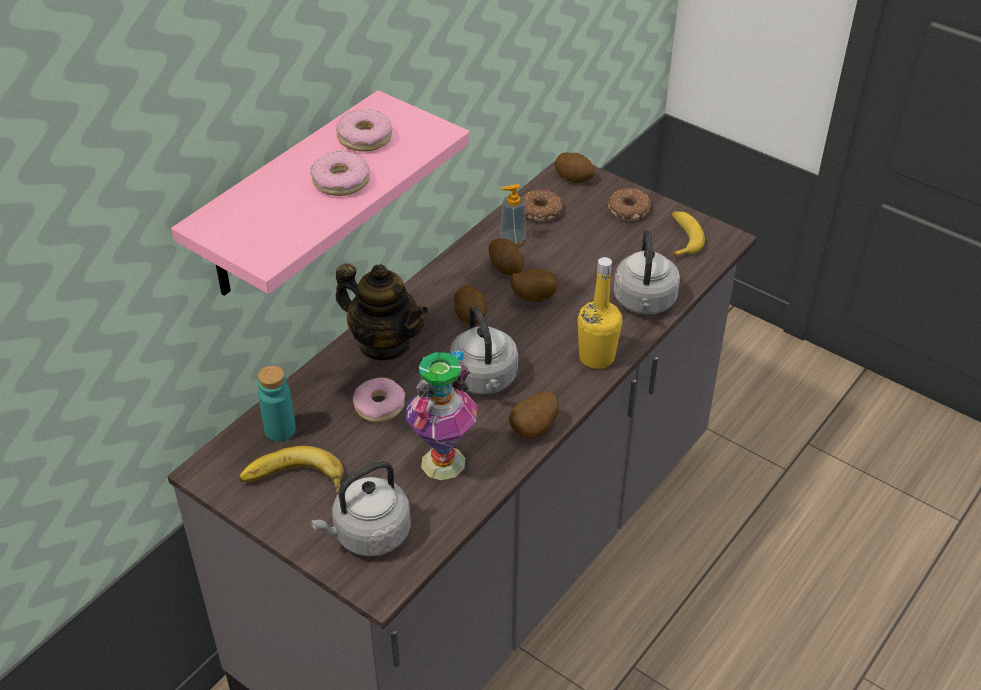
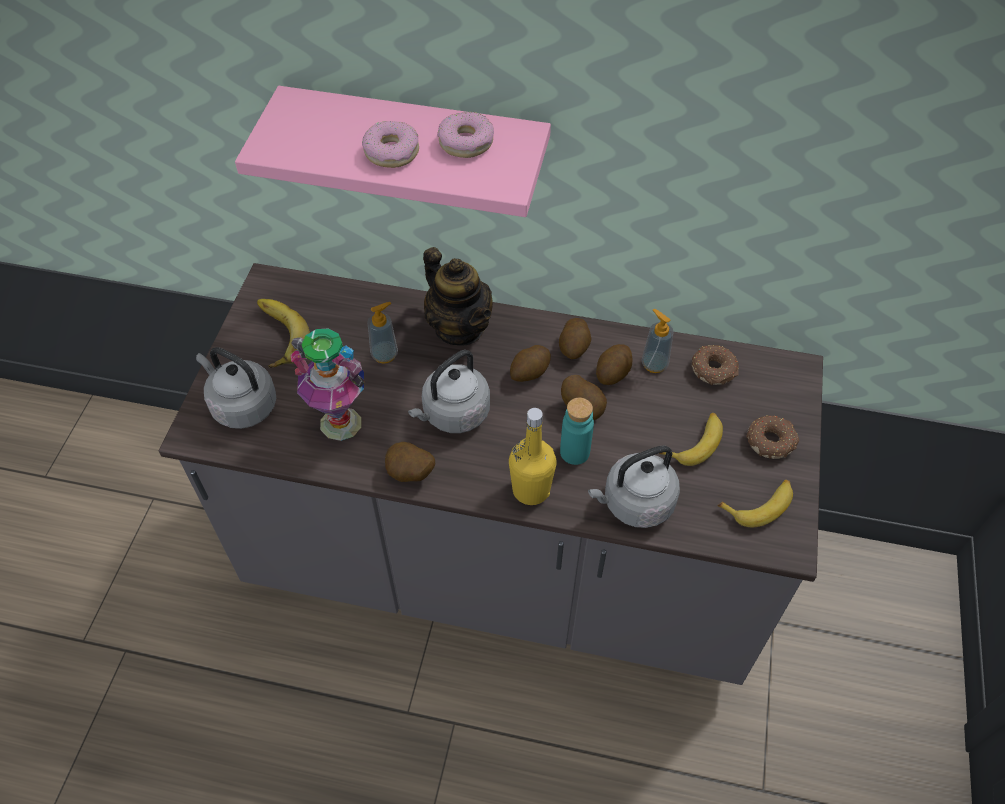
camera: 65 degrees right, 10 degrees up
turquoise bottle [258,365,296,442] -> turquoise bottle moved to [560,398,594,465]
teapot [336,263,429,360] -> teapot turned 45 degrees counterclockwise [423,247,493,346]
donut [353,377,405,422] -> soap dispenser [367,302,398,364]
potato [554,153,595,183] -> potato moved to [559,318,592,359]
none -> banana [659,413,723,466]

